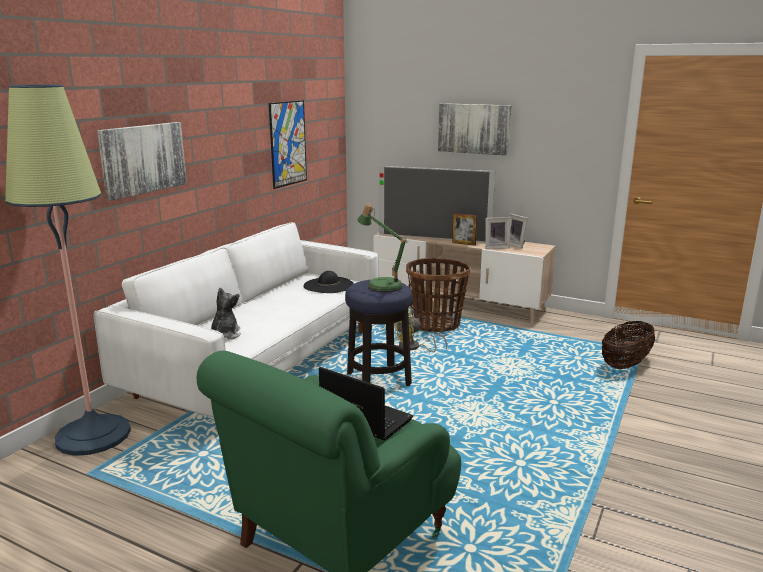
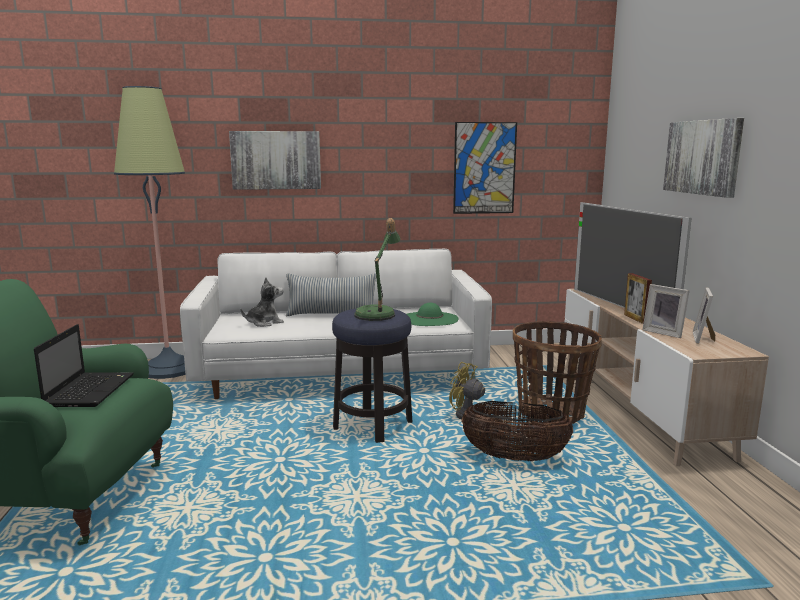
camera: 55 degrees right, 5 degrees down
black hat [303,271,354,293] -> green hat [407,303,458,326]
basket [602,321,655,369] -> basket moved to [461,401,573,461]
none -> pillow [286,273,376,316]

